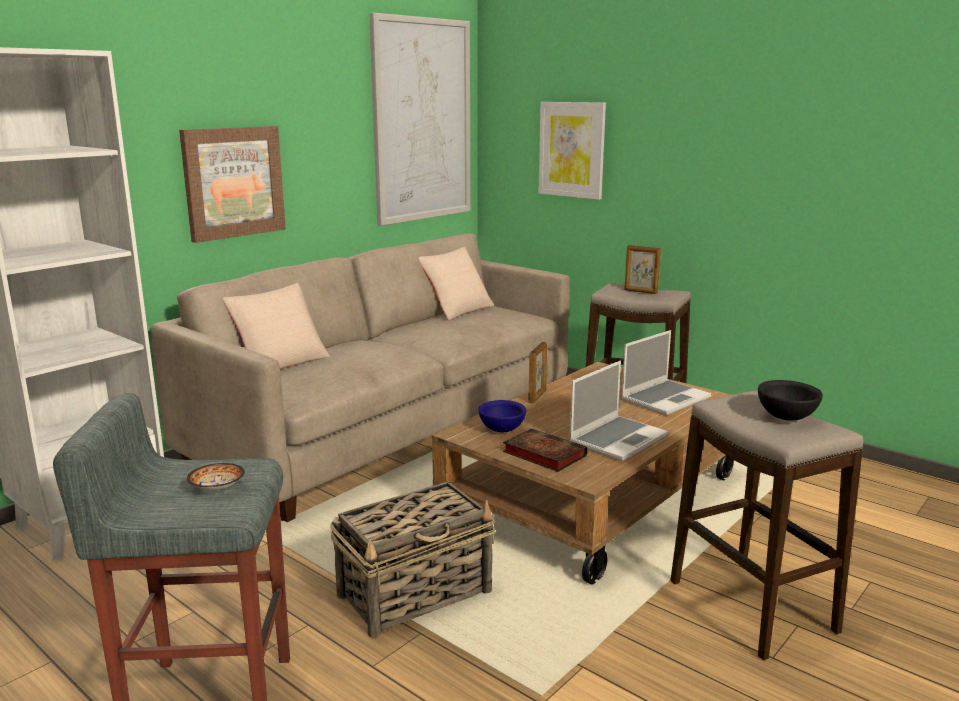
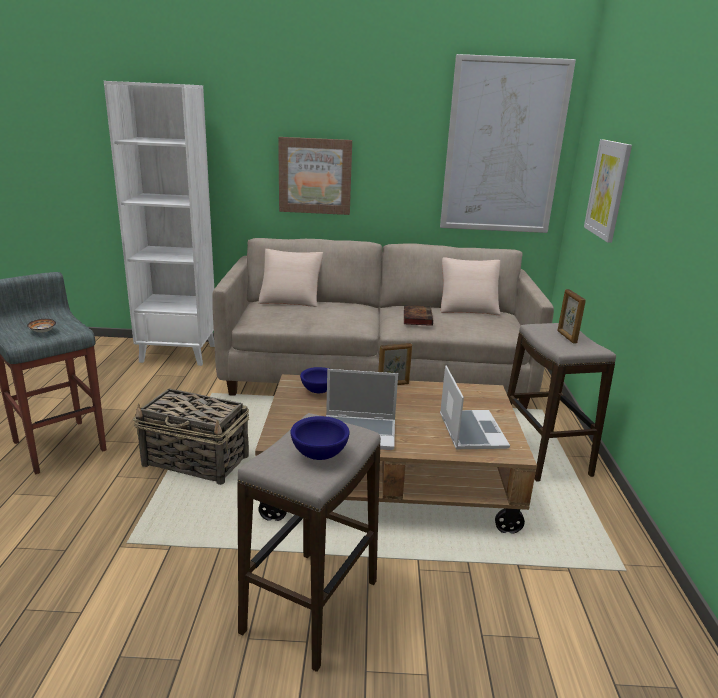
camera: 50 degrees right, 5 degrees up
book [503,429,587,472] -> book moved to [404,305,433,326]
laptop [621,330,711,416] -> laptop turned 105 degrees counterclockwise [440,366,510,449]
black bowl [758,380,823,421] -> blue bowl [291,416,350,460]

